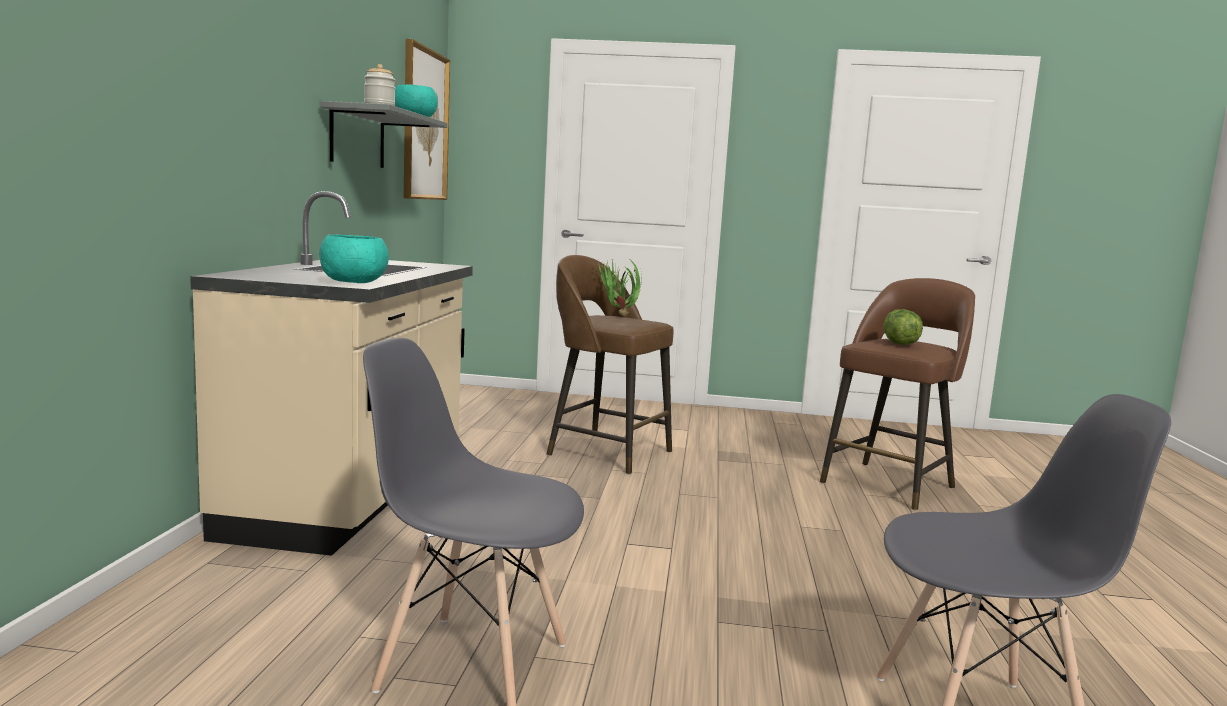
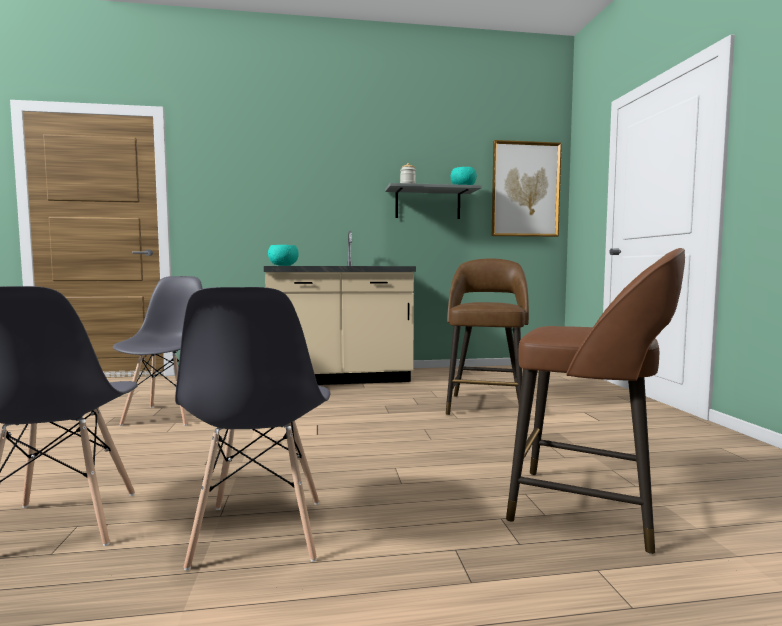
camera: 75 degrees right, 5 degrees down
potted plant [595,260,642,317] -> none
lettuce [884,309,923,345] -> none
none -> grey chair [175,287,330,570]

